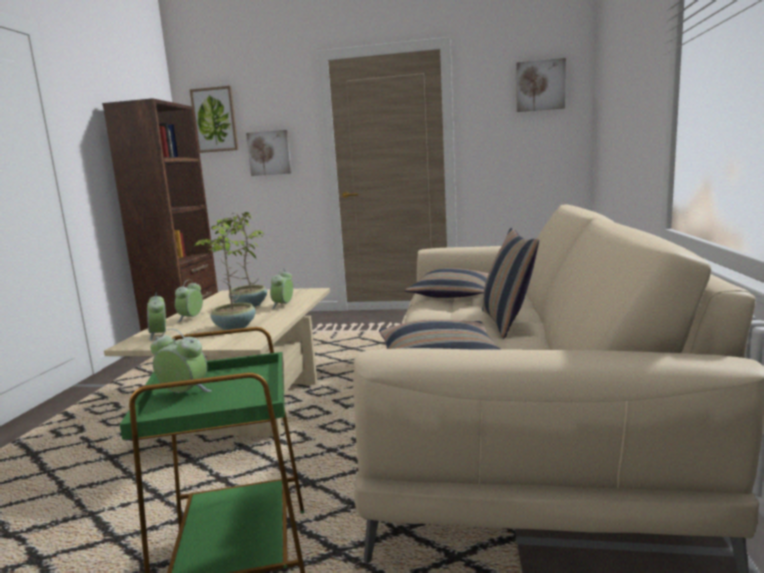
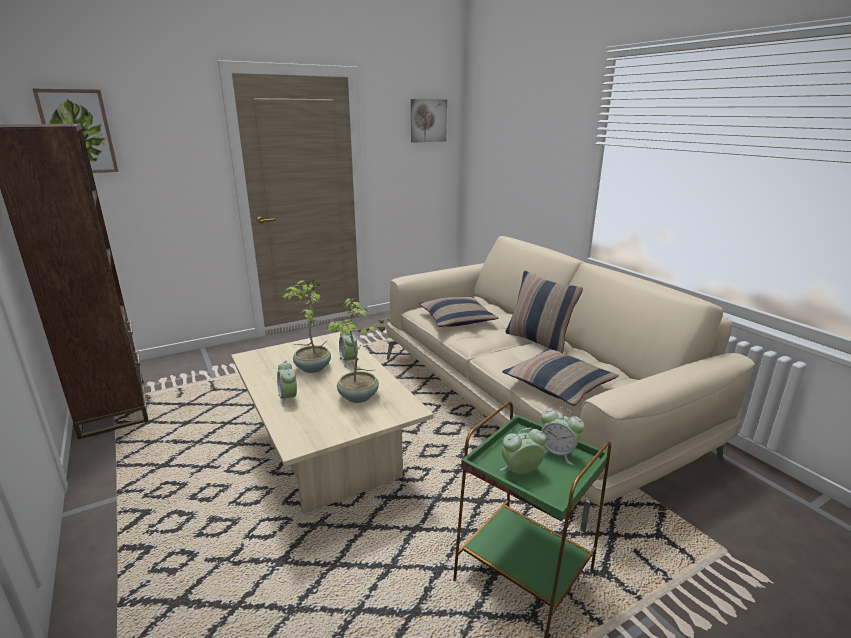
camera: 40 degrees left, 10 degrees up
alarm clock [147,292,166,341] -> alarm clock moved to [541,407,584,465]
picture [246,130,292,176] -> none

